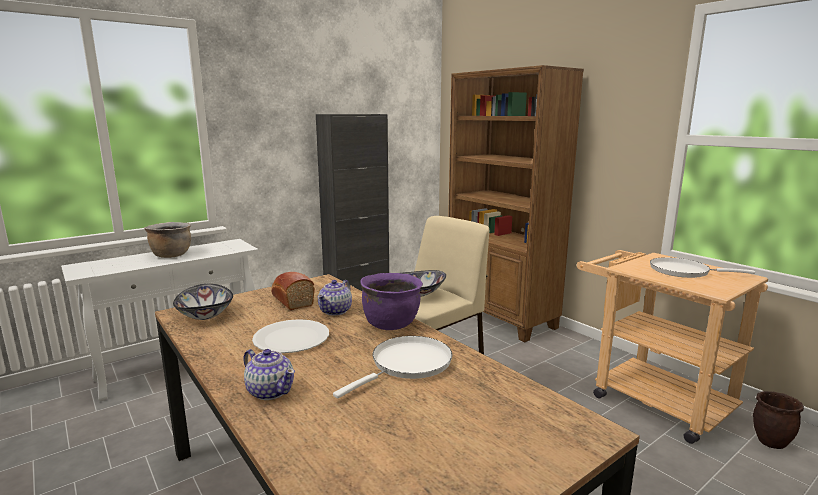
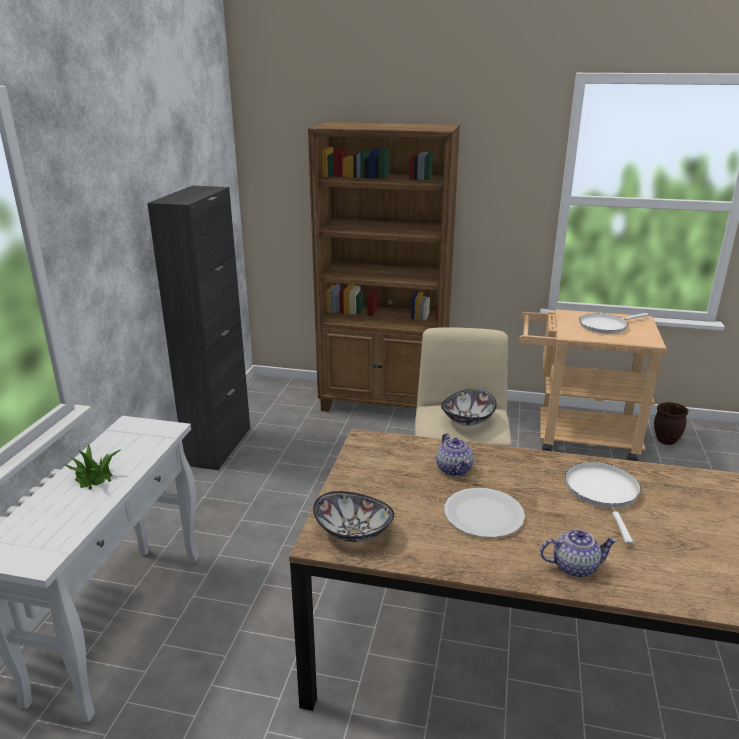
camera: 40 degrees left, 10 degrees up
brown cooking pot [144,222,191,258] -> potted plant [63,444,122,490]
bread [271,272,315,310] -> none
purple cooking pot [360,273,423,330] -> none

